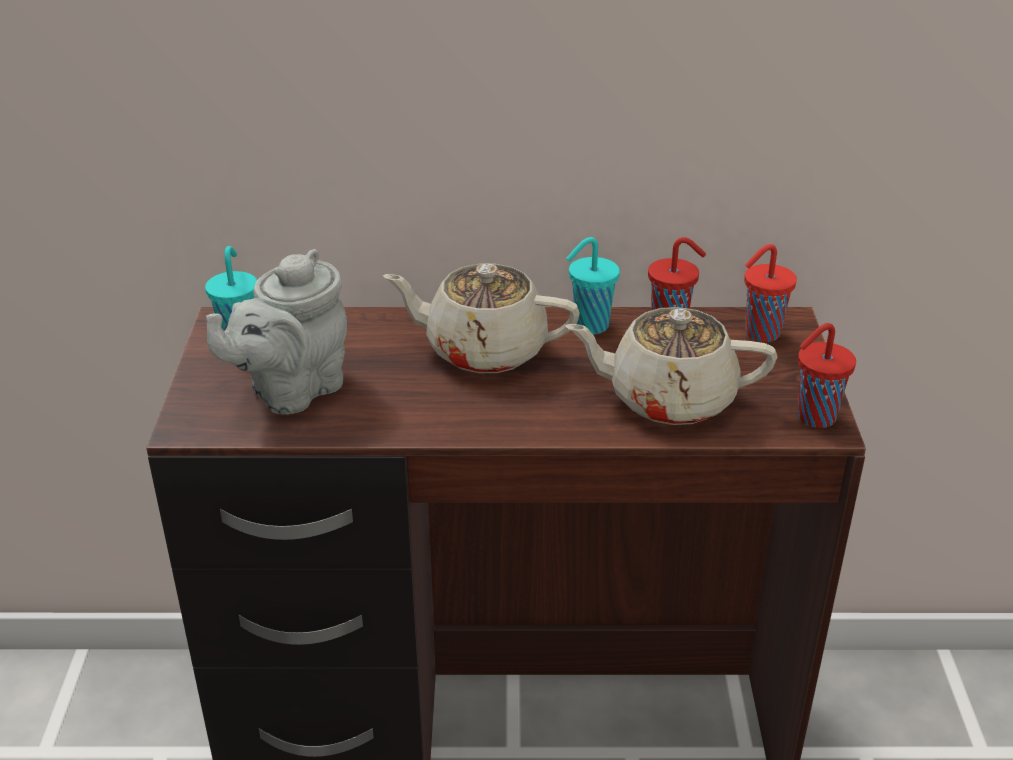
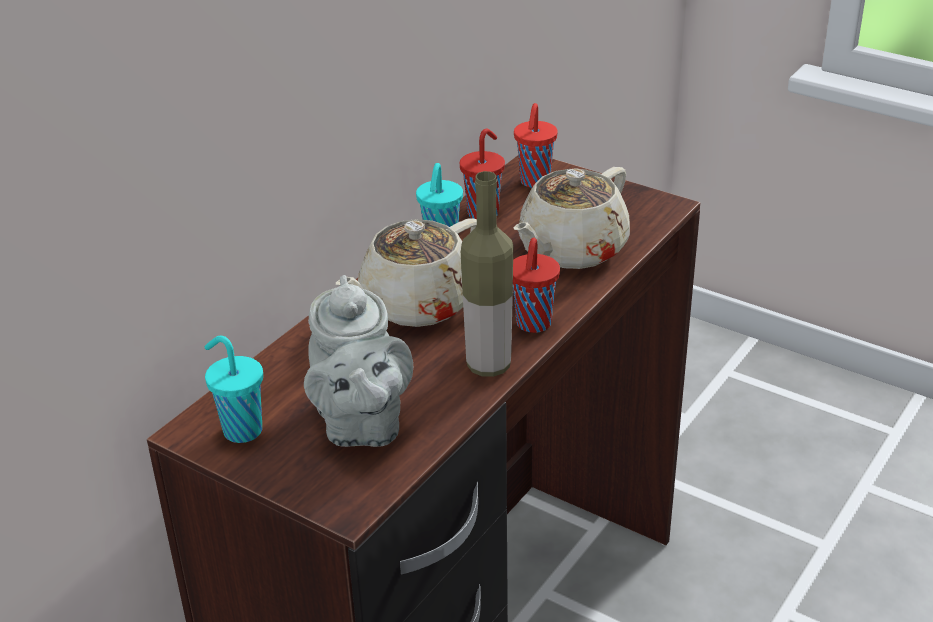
camera: 55 degrees left, 0 degrees up
red cup [798,323,856,428] -> red cup moved to [513,238,560,333]
none -> bottle [461,171,513,377]

